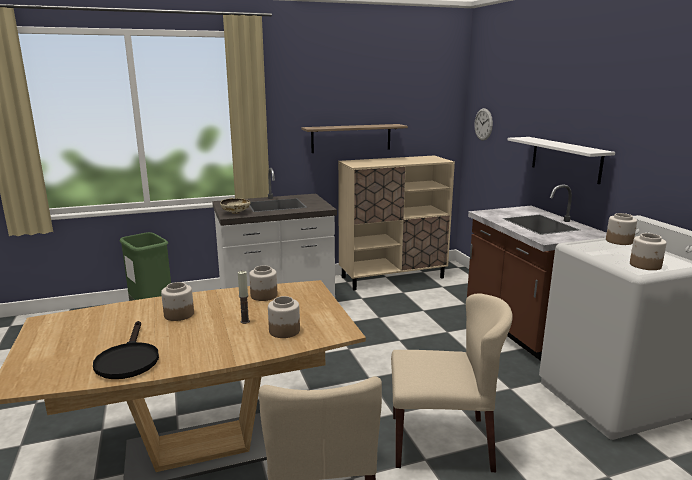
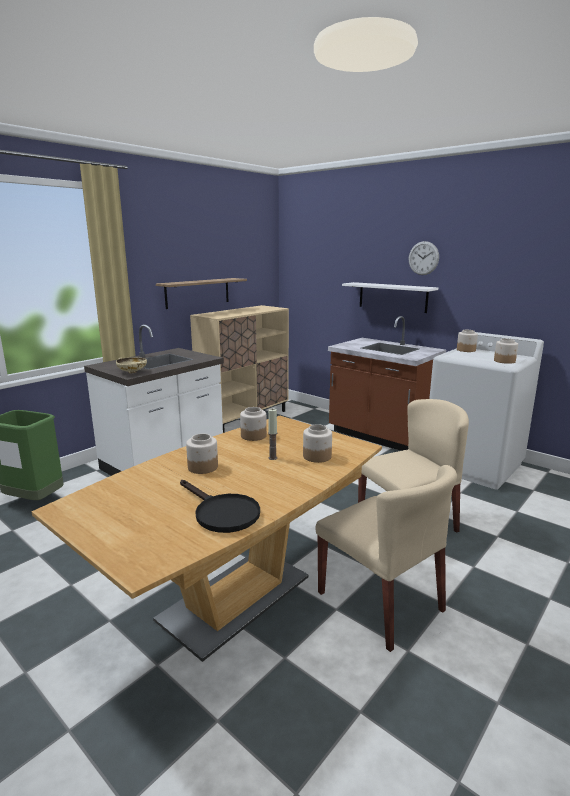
camera: 30 degrees left, 0 degrees up
wall clock [474,108,493,141] -> wall clock moved to [409,241,439,275]

